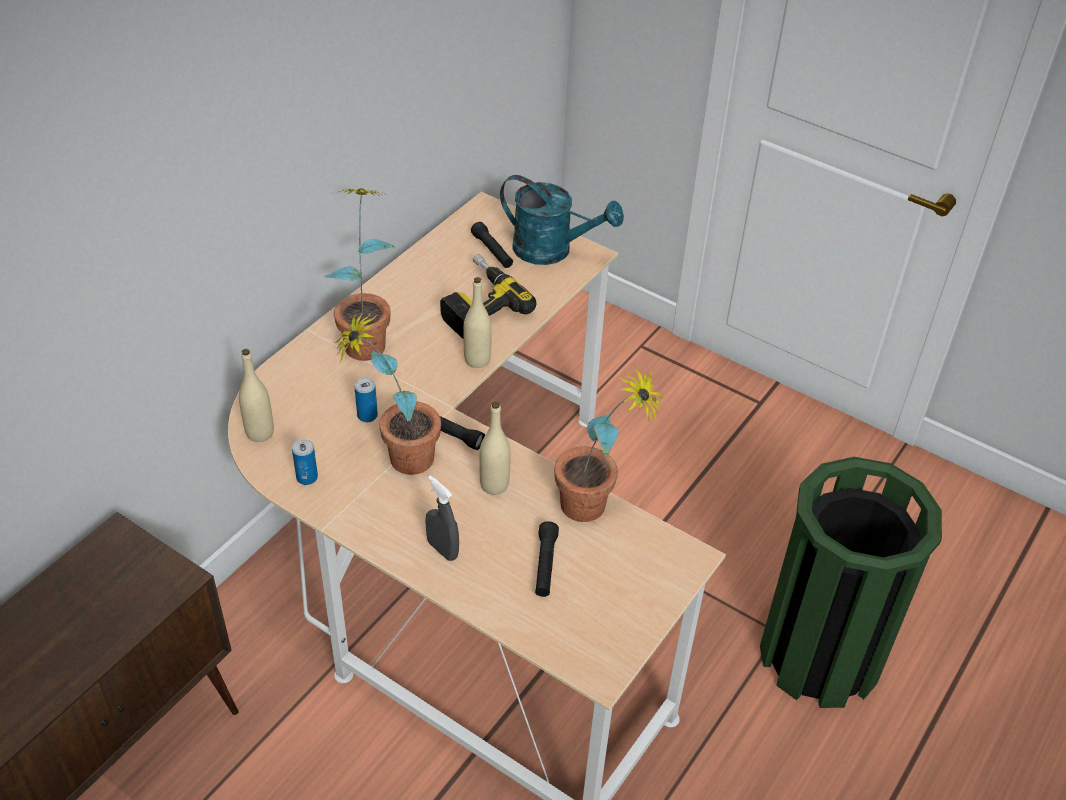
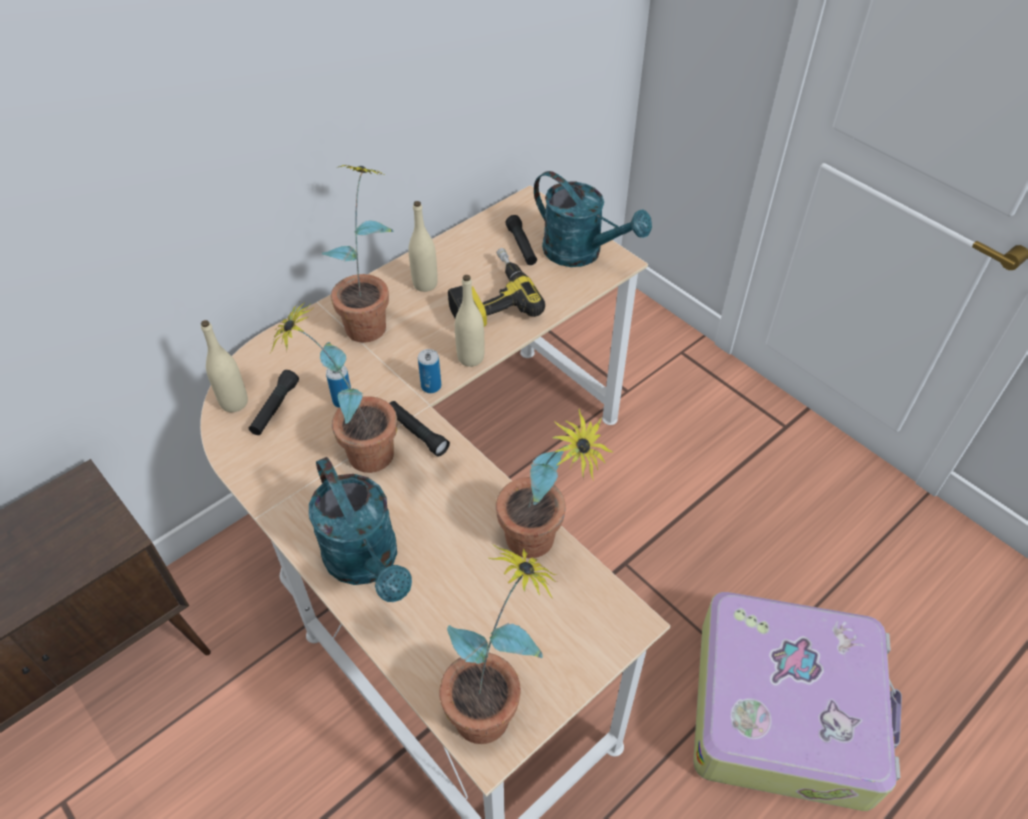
camera: 15 degrees right, 5 degrees up
can [292,439,318,485] -> can moved to [418,349,441,393]
grey spray bottle [425,476,459,561] -> turquoise watering can [309,457,412,602]
beige bottle [479,402,511,495] -> beige bottle moved to [408,201,438,292]
black flashlight [535,521,559,597] -> black flashlight moved to [249,370,299,435]
green trash can [760,457,942,708] -> suitcase [693,592,902,811]
none -> potted plant [439,542,557,744]

